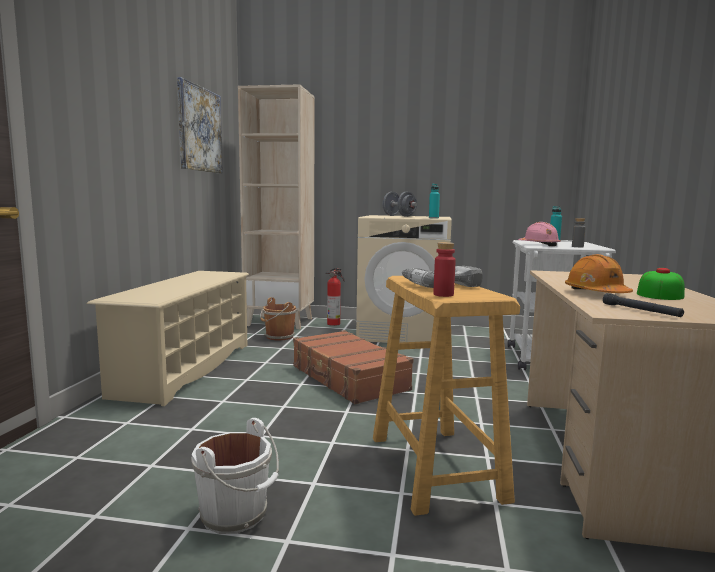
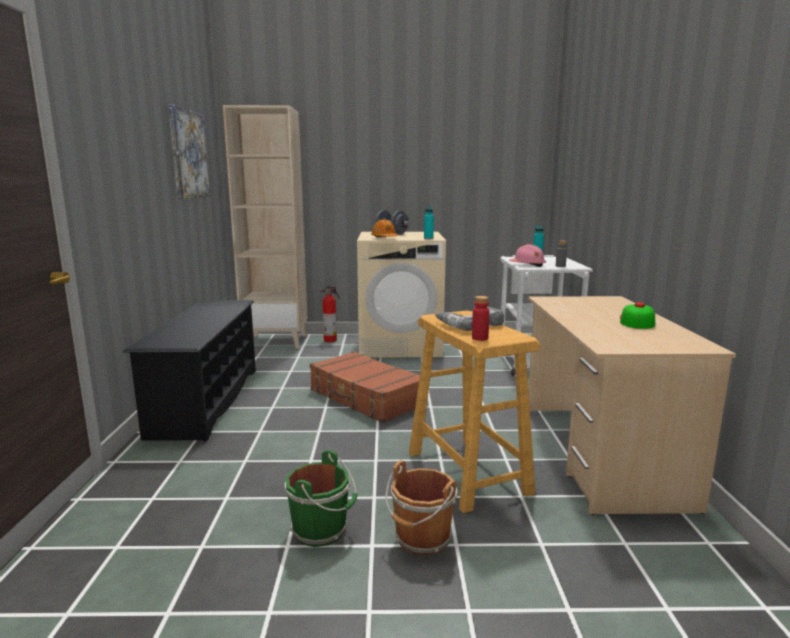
camera: 10 degrees left, 5 degrees up
beige shoe rack [87,271,249,406] -> black shoe rack [123,300,256,442]
white bucket [191,418,279,534] -> green bucket [285,450,358,547]
brown bucket [260,297,297,341] -> brown bucket moved to [385,460,457,556]
orange hard hat [565,254,633,293] -> orange hard hat moved to [371,219,398,237]
black flashlight [603,293,684,317] -> none

